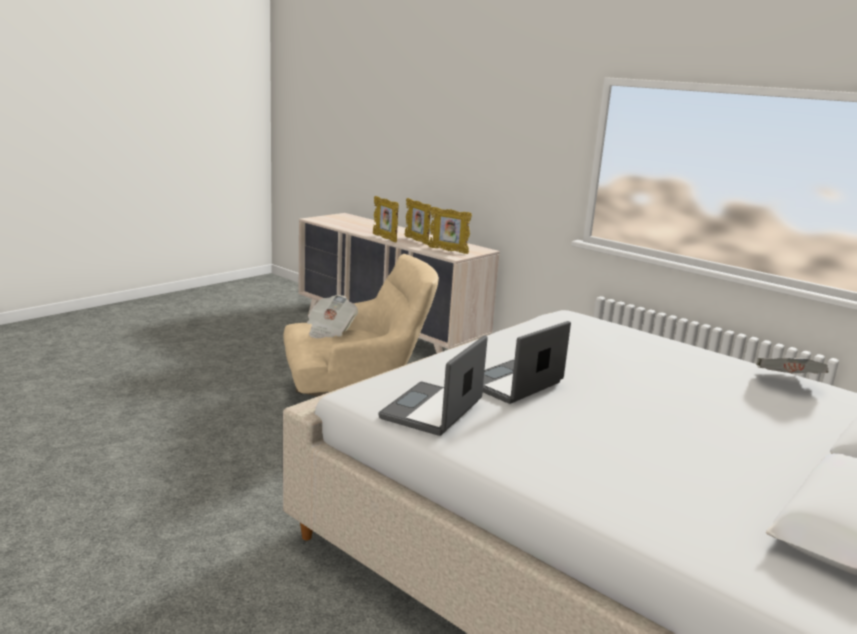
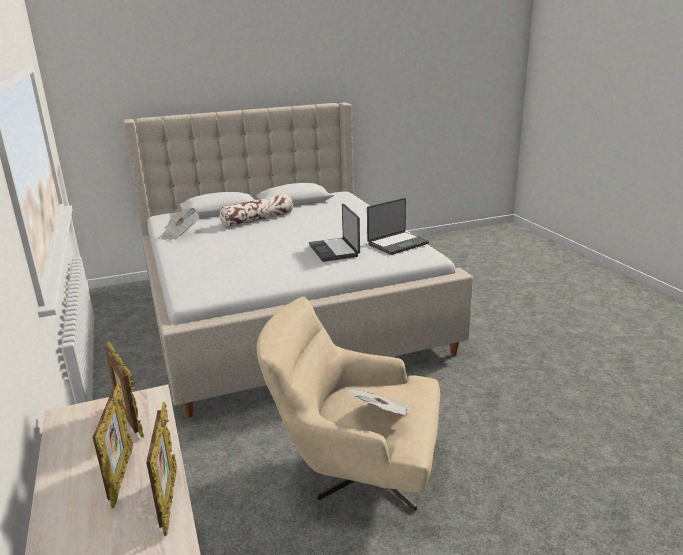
camera: 150 degrees left, 5 degrees up
laptop [483,321,571,404] -> laptop turned 90 degrees clockwise [309,203,360,262]
none -> pillow [219,194,293,228]

